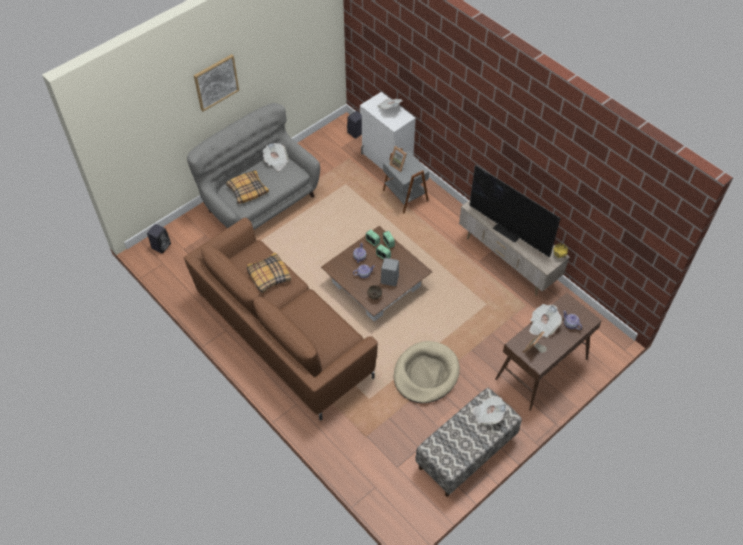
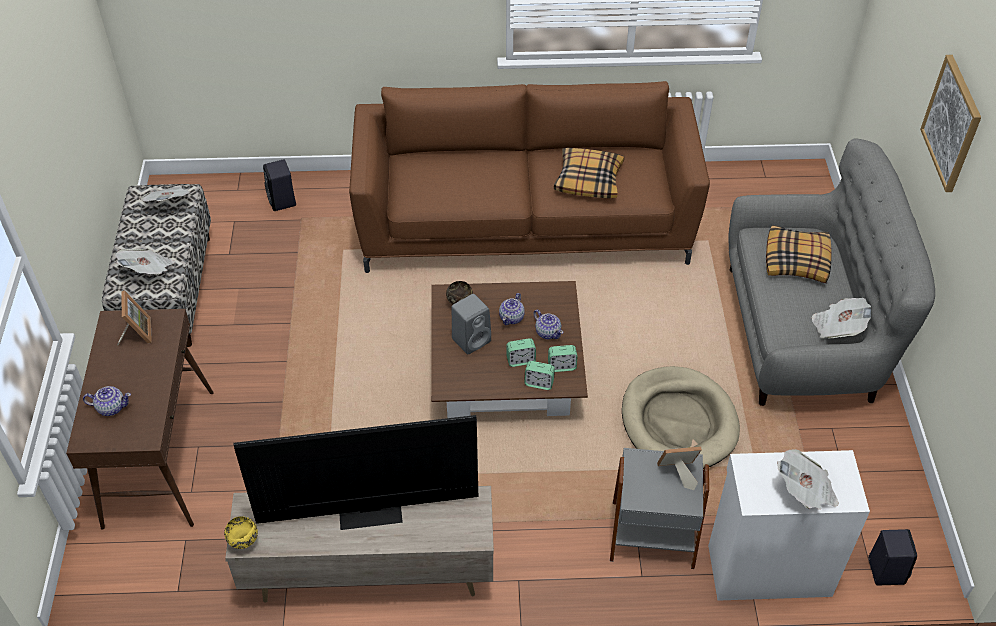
camera: 130 degrees right, 5 degrees down
black speaker [147,224,171,253] -> black speaker moved to [263,159,296,211]
beige dog bed [394,341,460,403] -> beige dog bed moved to [622,366,740,469]
newspaper [529,304,562,338] -> newspaper moved to [141,185,190,202]

